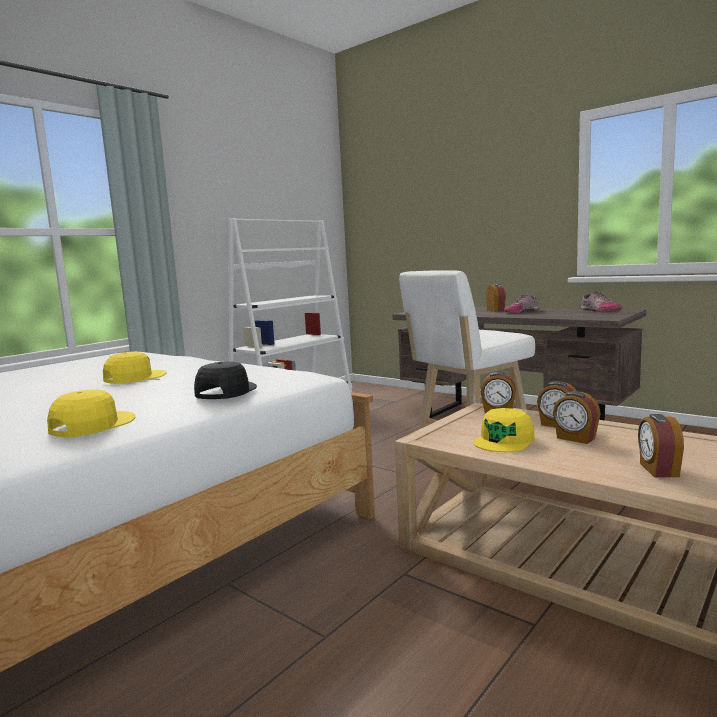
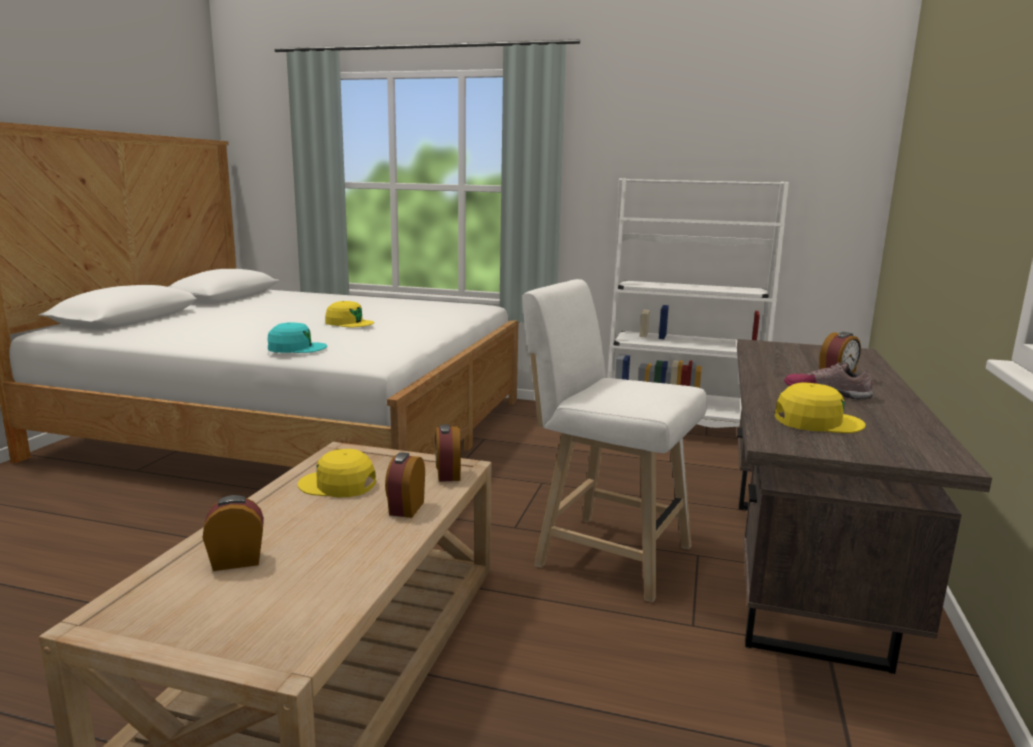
camera: 65 degrees right, 5 degrees up
yellow cap [47,390,136,437] -> yellow cap moved to [775,383,866,433]
black cap [194,362,257,399] -> turquoise cap [268,322,327,353]
alarm clock [553,391,600,444] -> none
shoe [581,291,622,312] -> none

